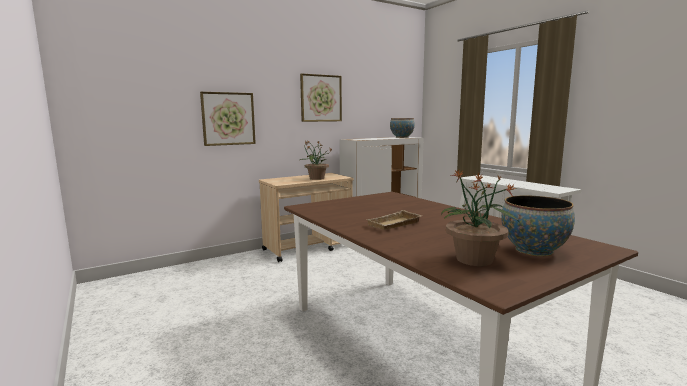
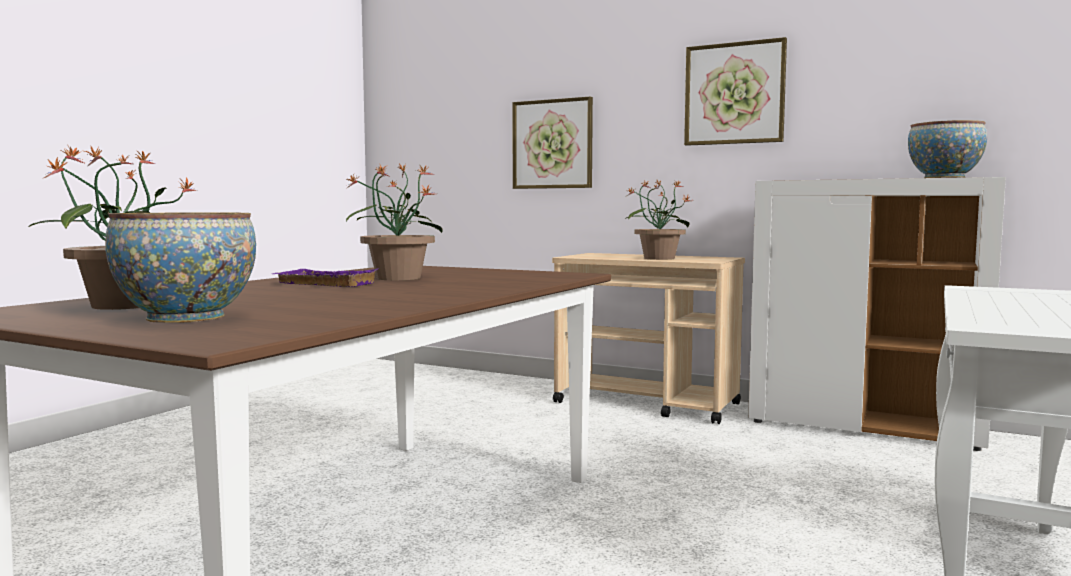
camera: 60 degrees right, 5 degrees down
beige tray [367,210,422,230] -> purple tray [273,269,378,287]
none -> potted plant [346,164,443,280]

